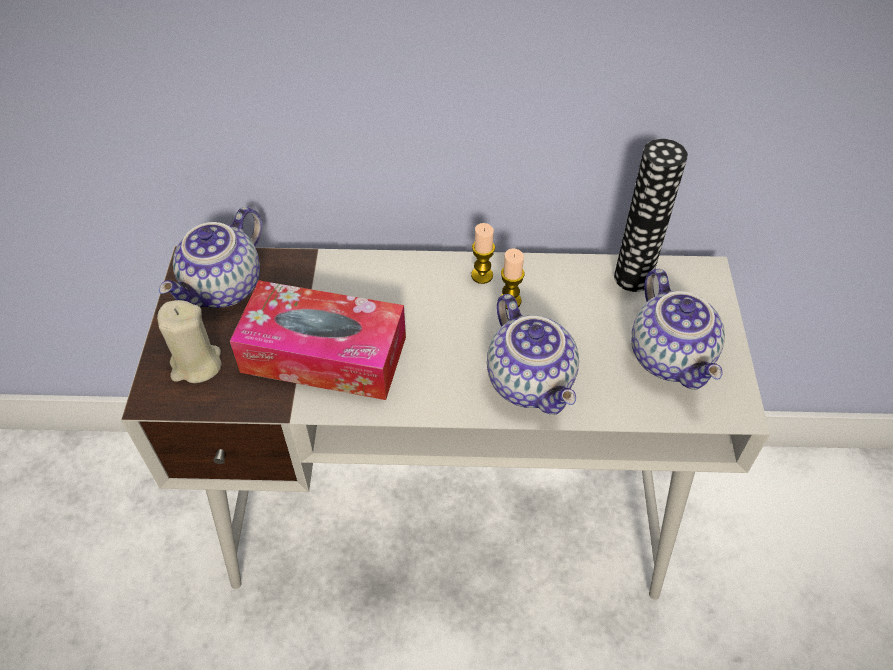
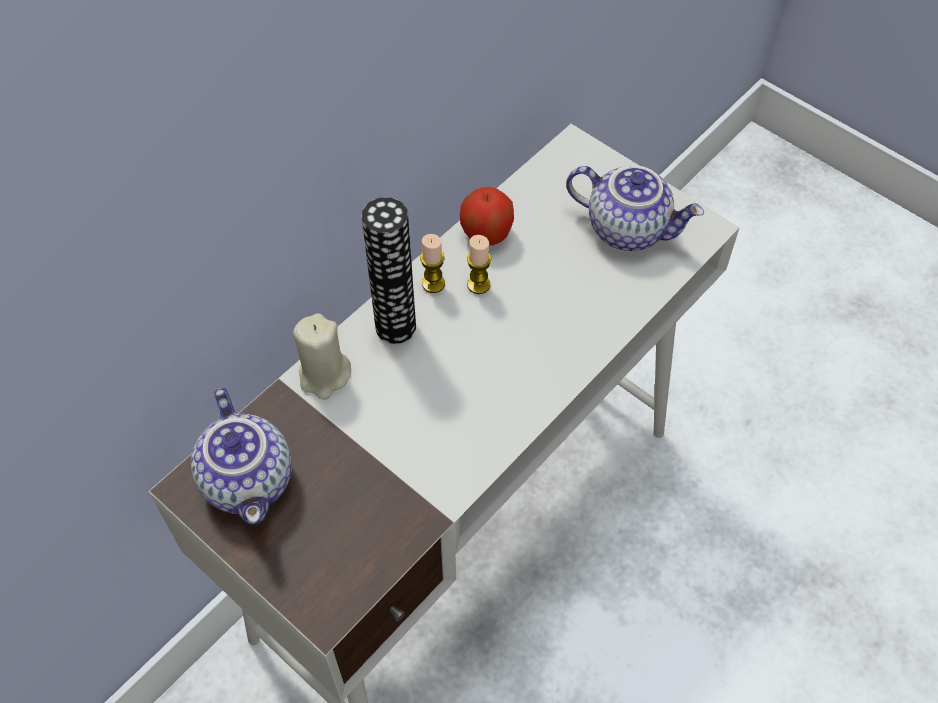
camera: 50 degrees left, 5 degrees up
beige candle [157,300,222,383] -> beige candle moved to [293,313,351,400]
tissue box [230,280,406,400] -> none
teapot [487,294,579,415] -> none
vase [614,139,688,292] -> vase moved to [362,197,416,344]
none -> apple [460,187,514,245]

